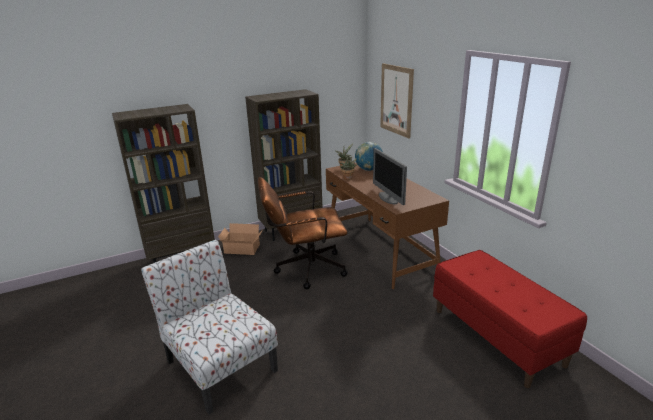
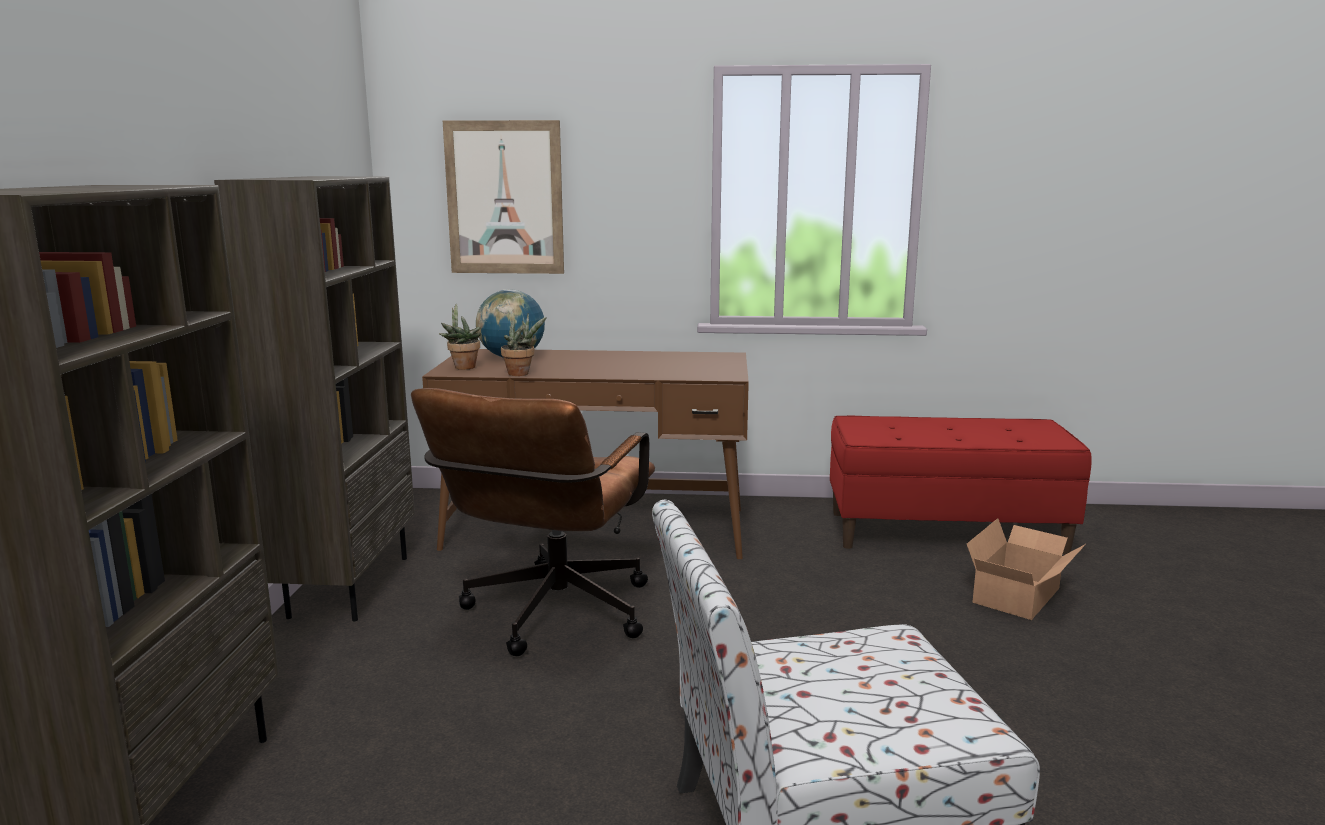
camera: 60 degrees left, 10 degrees down
cardboard box [218,223,263,255] -> cardboard box moved to [967,518,1086,620]
monitor [373,148,407,205] -> none

